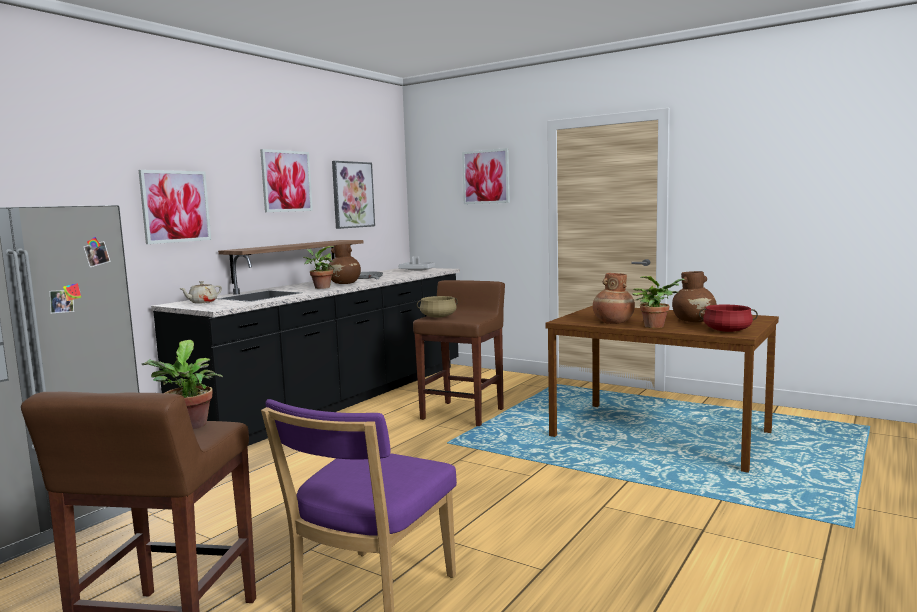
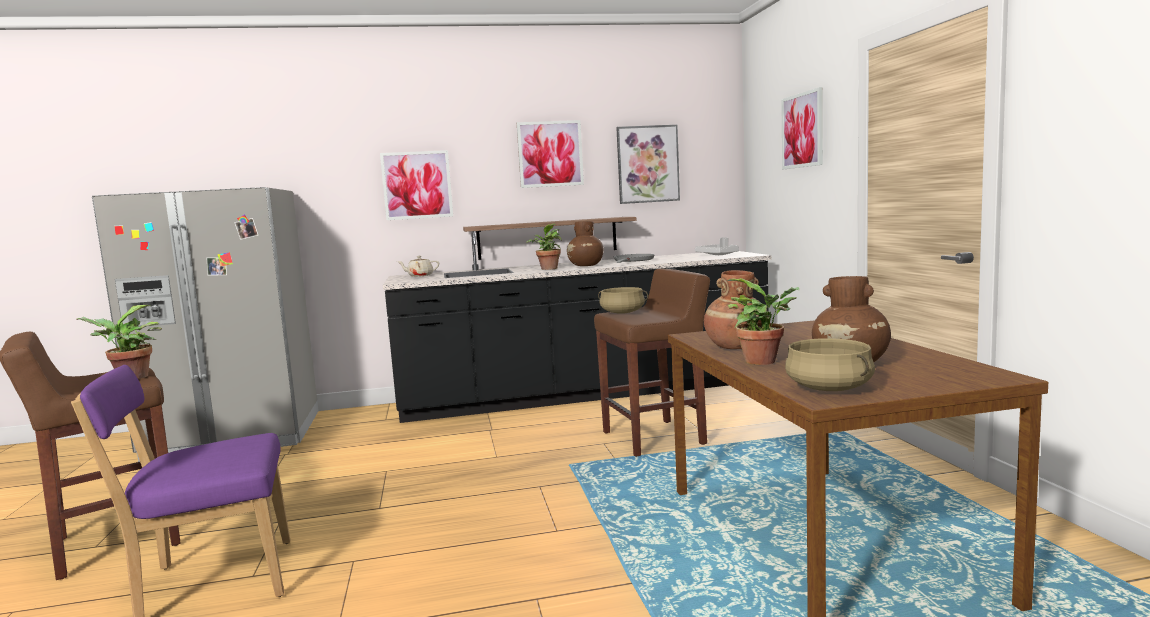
camera: 45 degrees right, 0 degrees up
red cooking pot [699,305,758,332] -> beige cooking pot [785,338,875,391]

